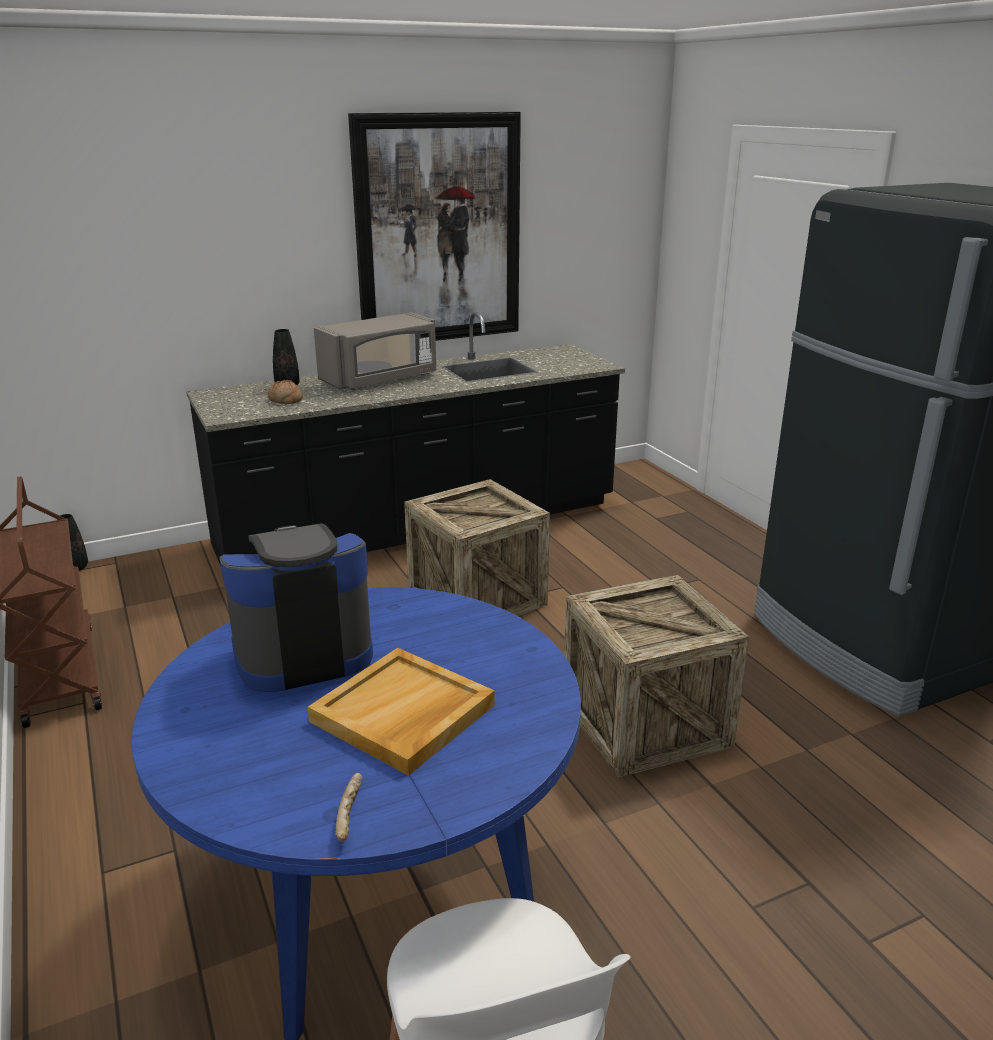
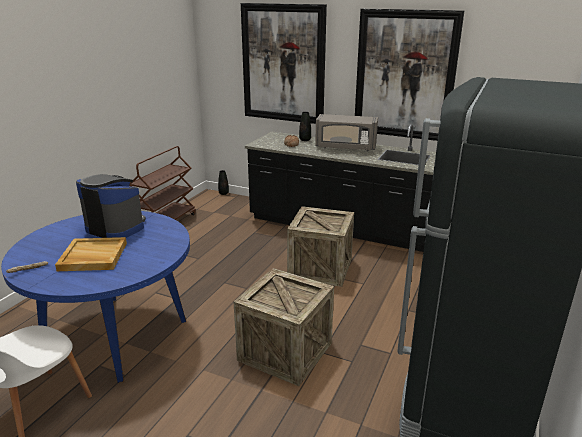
camera: 50 degrees right, 0 degrees up
none -> picture [241,3,327,124]

